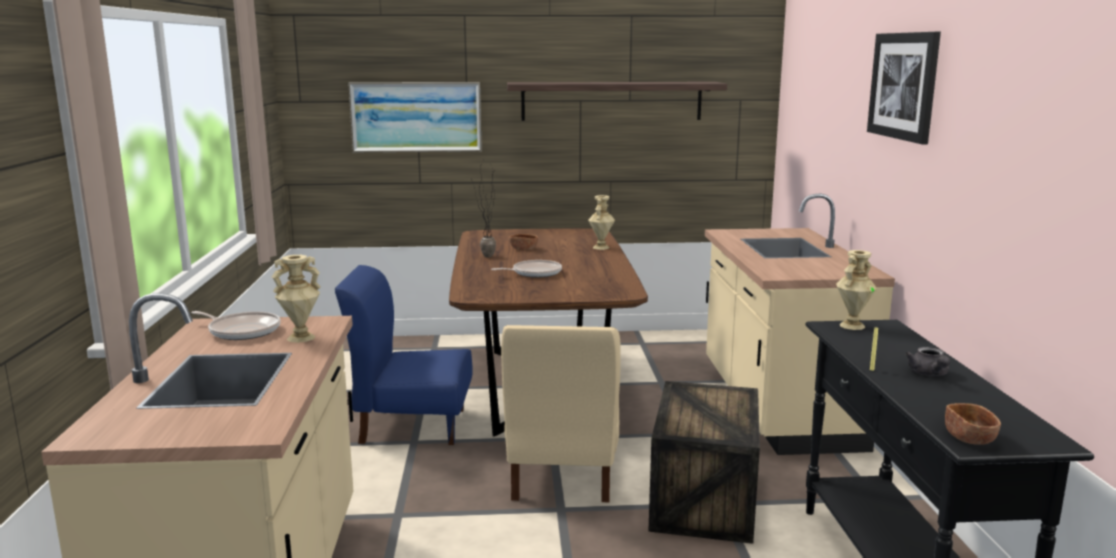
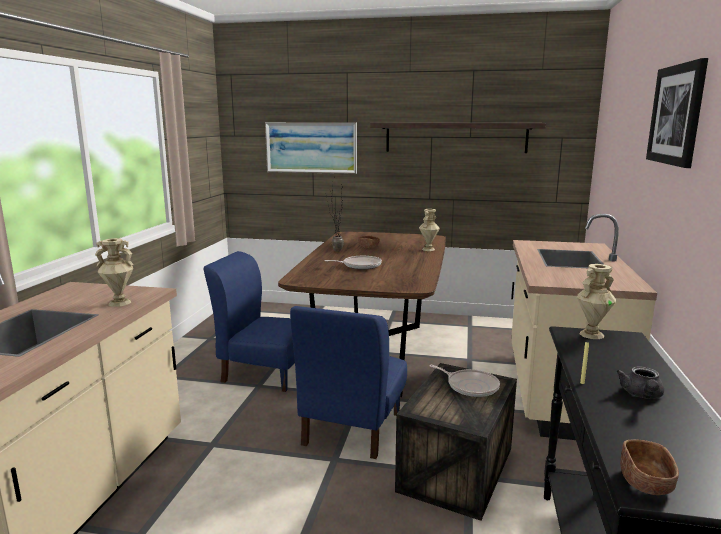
camera: 15 degrees right, 0 degrees up
frying pan [191,311,280,340] -> frying pan moved to [430,365,500,397]
beige chair [501,325,621,502] -> blue chair [290,306,407,459]

